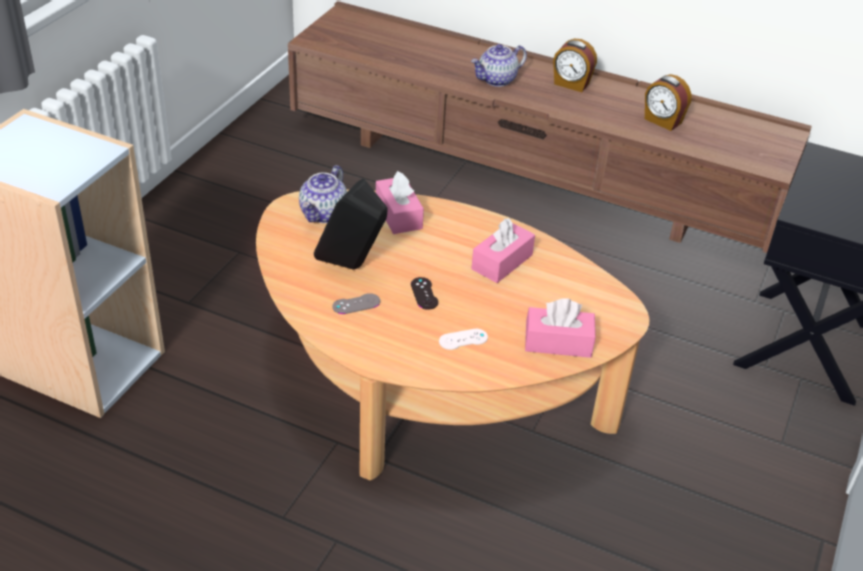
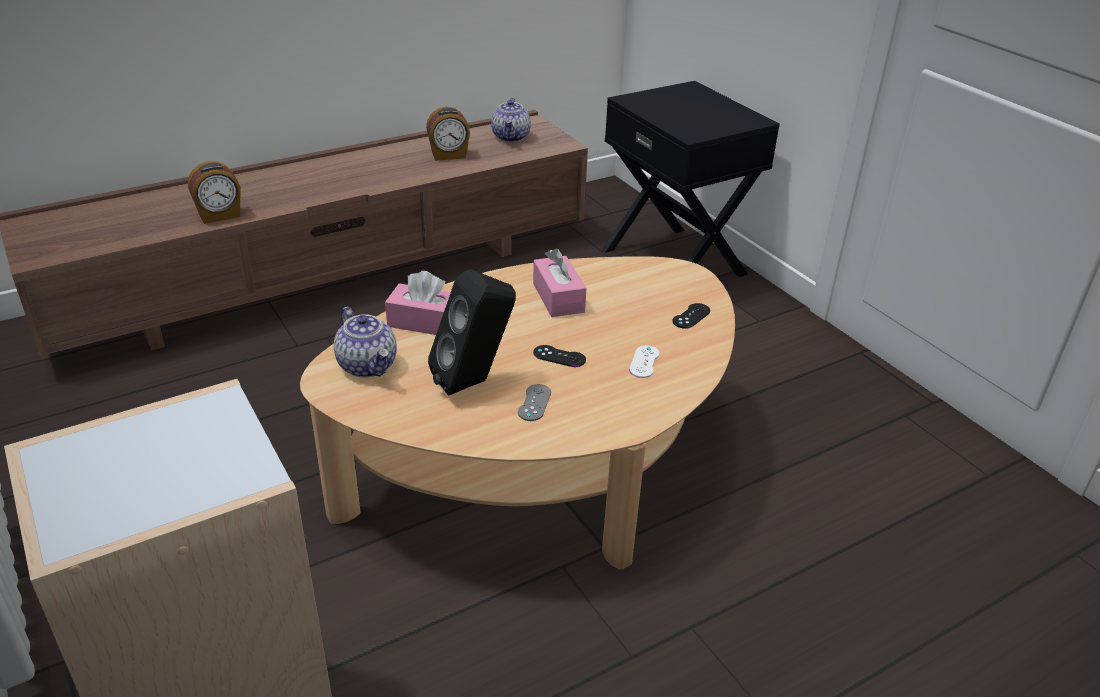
camera: 55 degrees left, 5 degrees down
teapot [471,44,527,87] -> teapot moved to [491,98,531,142]
pink tissue box [525,298,596,358] -> black game controller [673,303,710,329]
alarm clock [553,39,597,92] -> alarm clock moved to [188,161,241,224]

